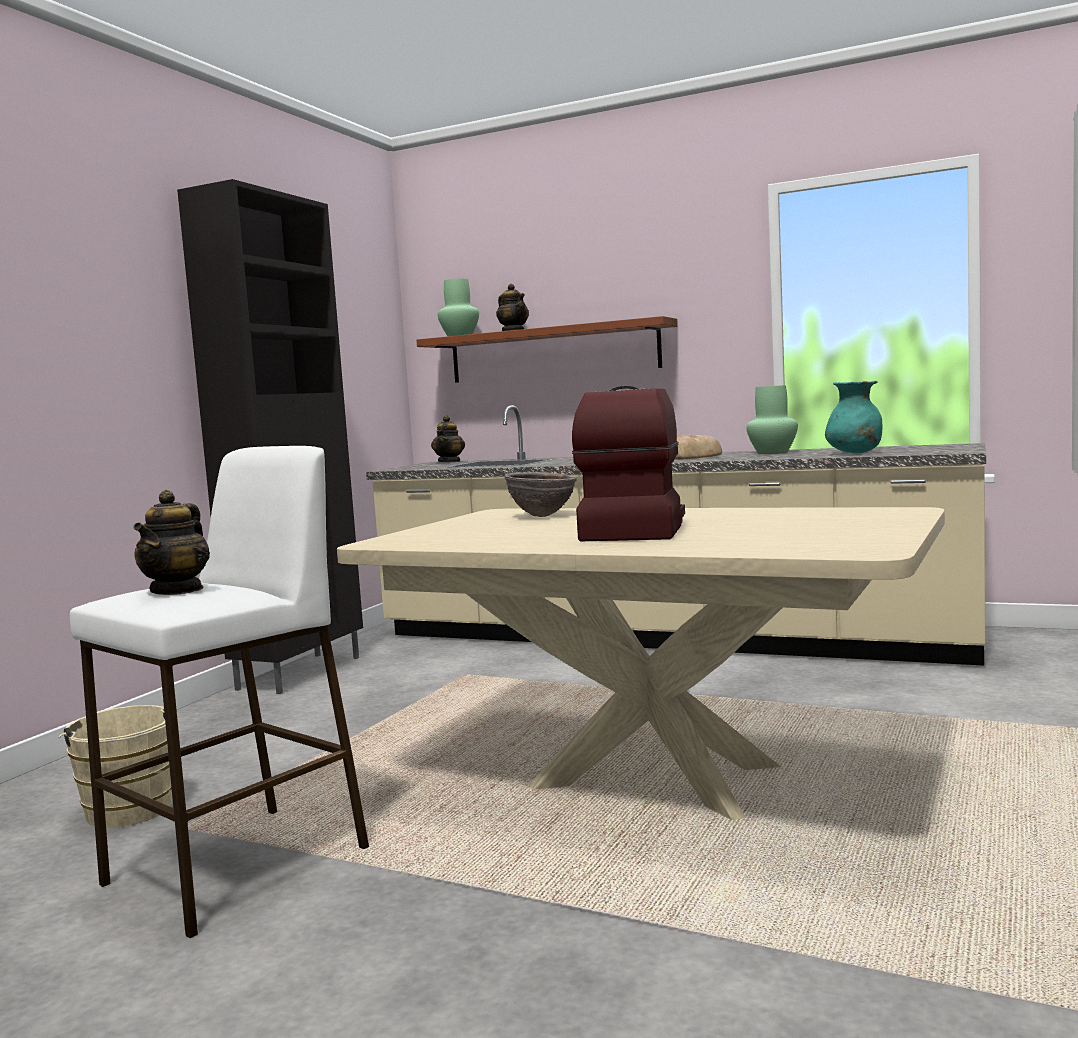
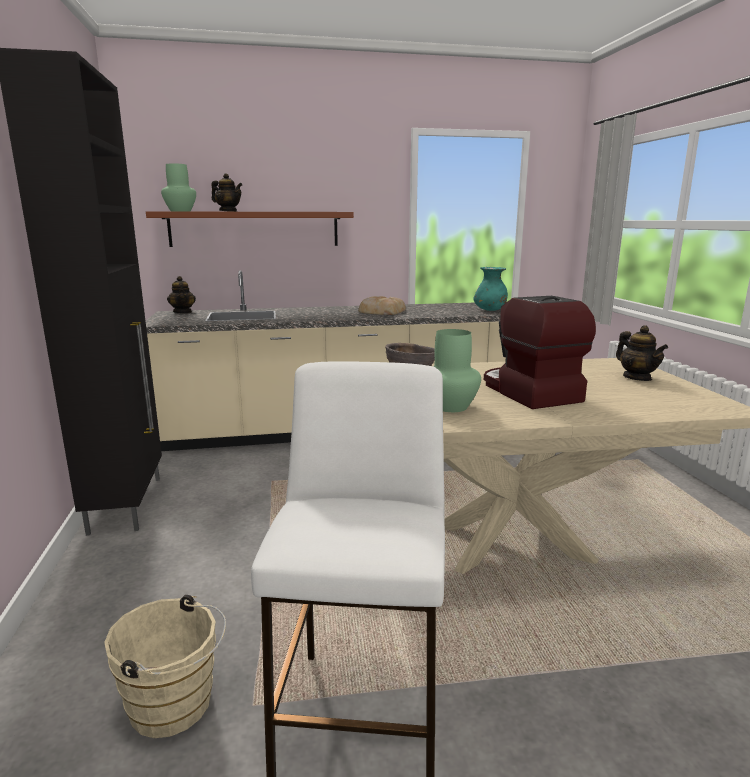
camera: 35 degrees left, 10 degrees up
teapot [133,490,210,595] -> teapot moved to [616,325,668,381]
green vase [746,385,798,454] -> green vase moved to [433,329,481,412]

